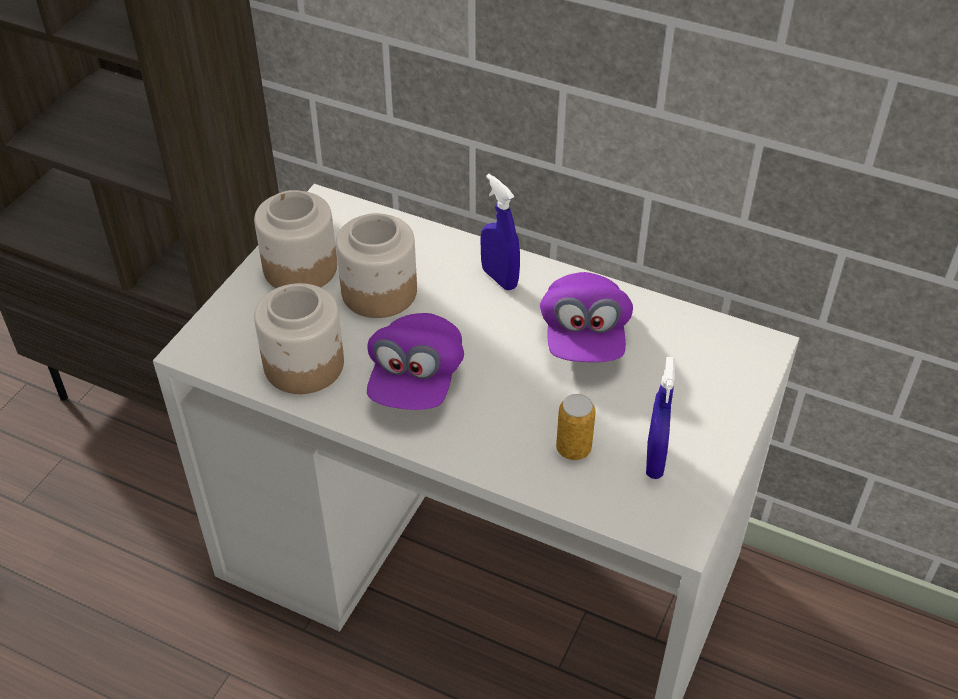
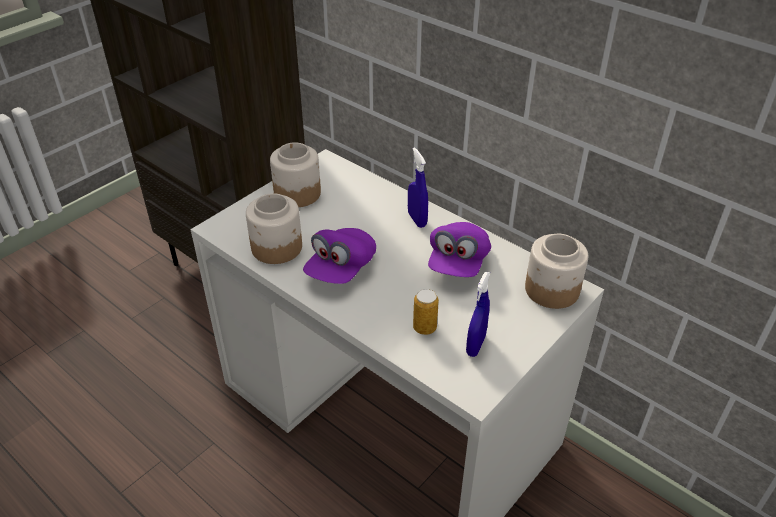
camera: 15 degrees right, 5 degrees down
jar [336,213,417,318] -> jar moved to [525,234,588,309]

